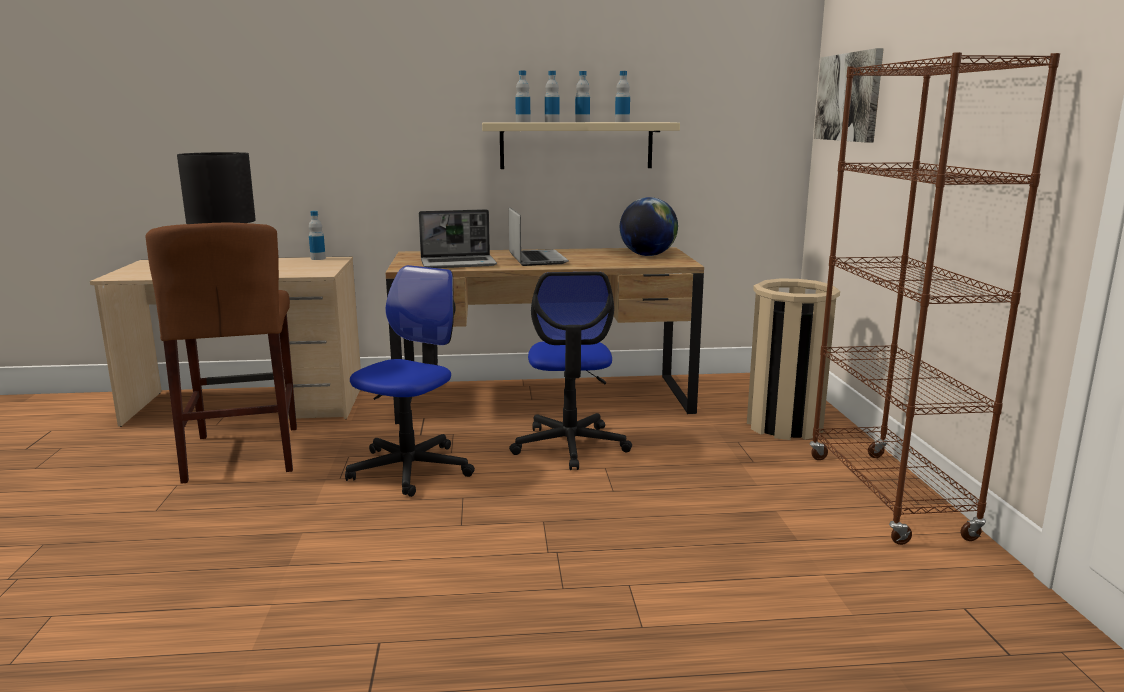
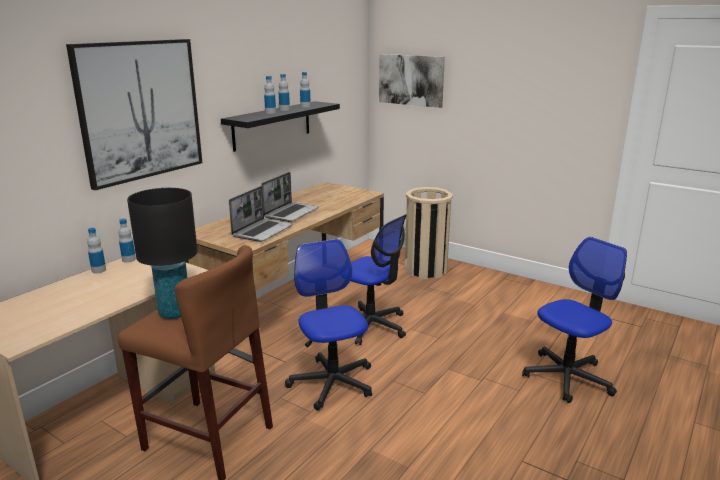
camera: 50 degrees left, 5 degrees up
beige shelf [482,122,680,169] -> black shelf [221,101,340,152]
laptop [509,207,569,266] -> laptop turned 90 degrees clockwise [261,172,319,222]
bottle [515,71,531,122] -> bottle moved to [87,228,106,273]
globe [620,197,678,256] -> none
brown bookcase [810,52,1060,545] -> none
none -> picture [66,39,202,190]
none -> office chair [522,237,627,403]

